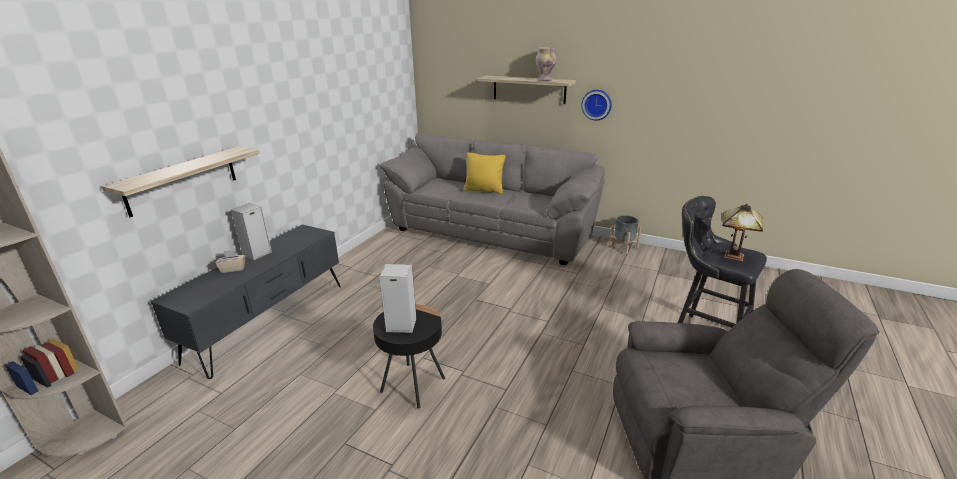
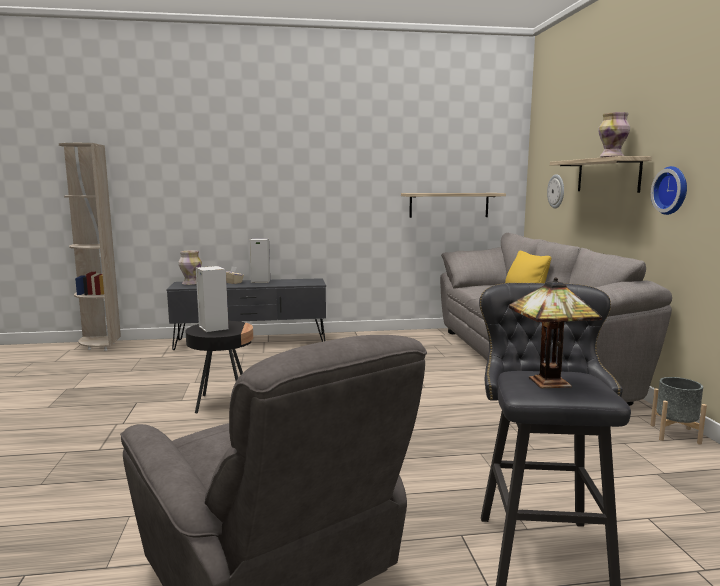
camera: 55 degrees right, 15 degrees down
shelf [102,147,259,217] -> shelf moved to [401,193,506,218]
none -> vase [178,250,202,285]
none -> wall clock [547,174,564,208]

